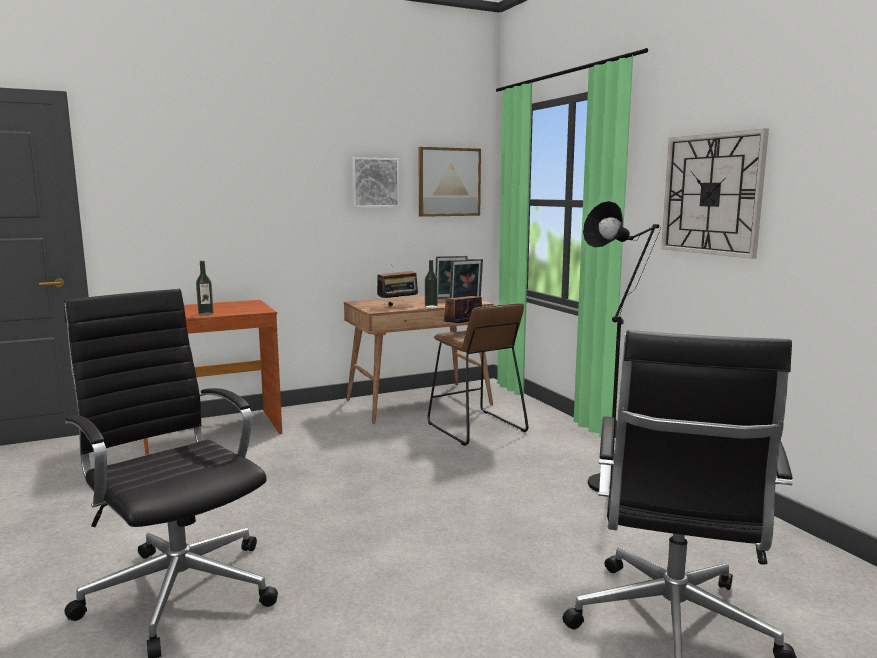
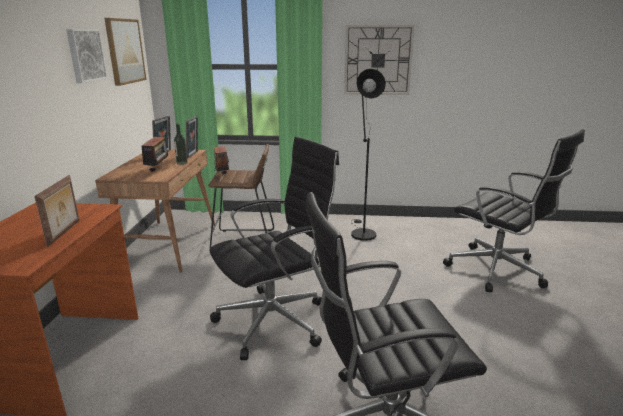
camera: 60 degrees left, 10 degrees up
bottle [196,261,214,316] -> picture frame [34,175,79,247]
none -> black office chair [210,137,339,360]

